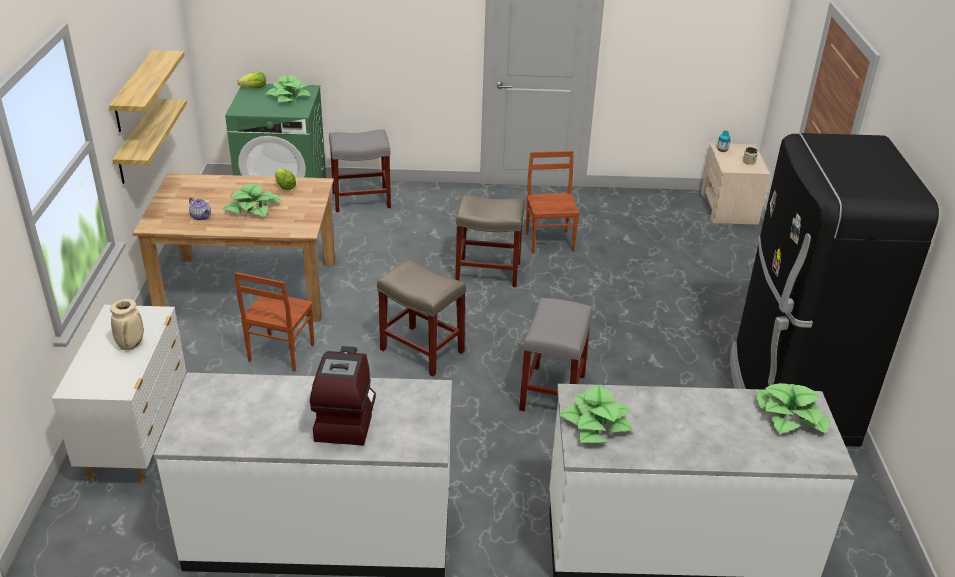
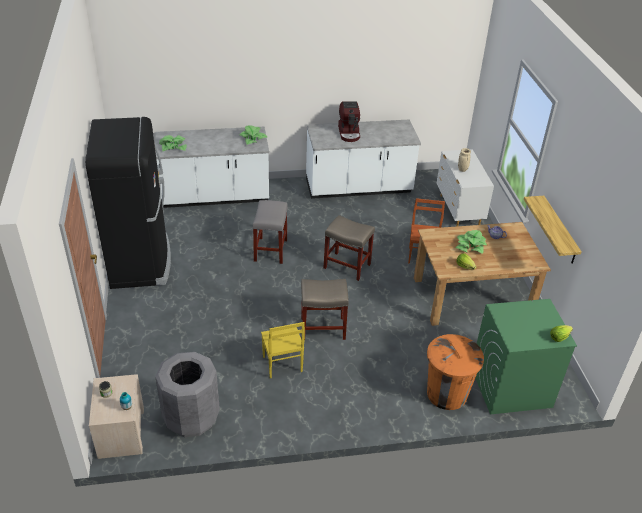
camera: 170 degrees right, 5 degrees up
shelf [109,50,185,132] -> none
potted plant [265,75,311,103] -> none
grey stool [329,129,391,212] -> orange trash can [427,334,484,410]
brown chair [526,151,580,254] -> yellow chair [261,322,305,378]
none -> grey trash can [155,352,220,437]

